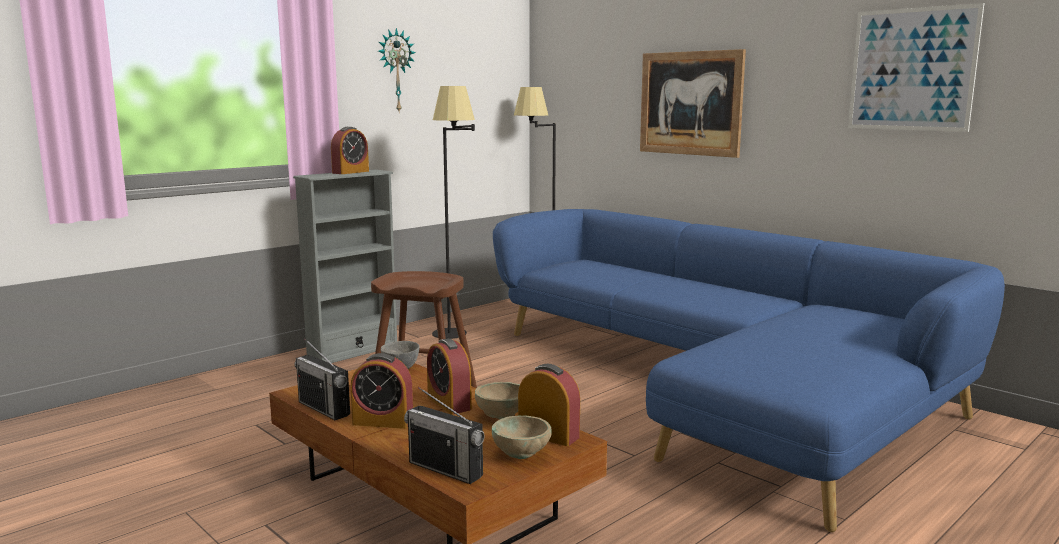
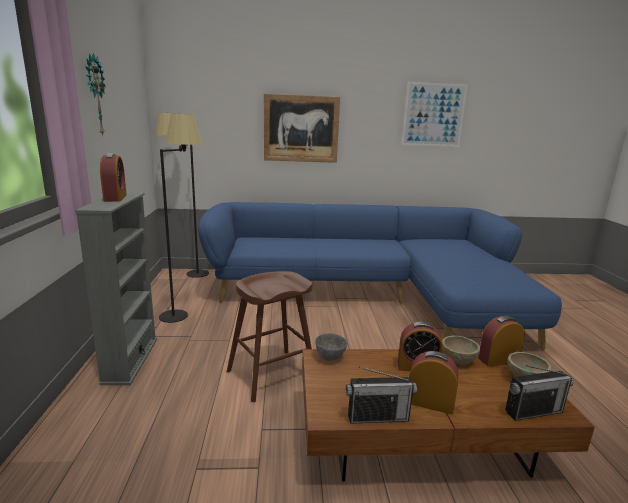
camera: 50 degrees left, 5 degrees up
alarm clock [350,353,413,429] -> alarm clock turned 120 degrees counterclockwise [409,351,458,415]

